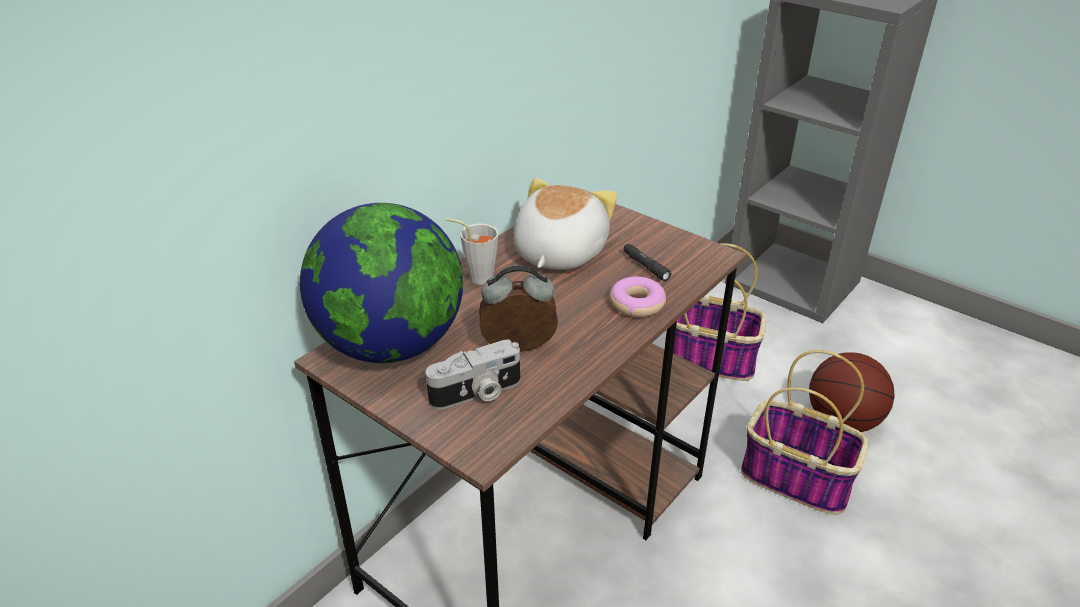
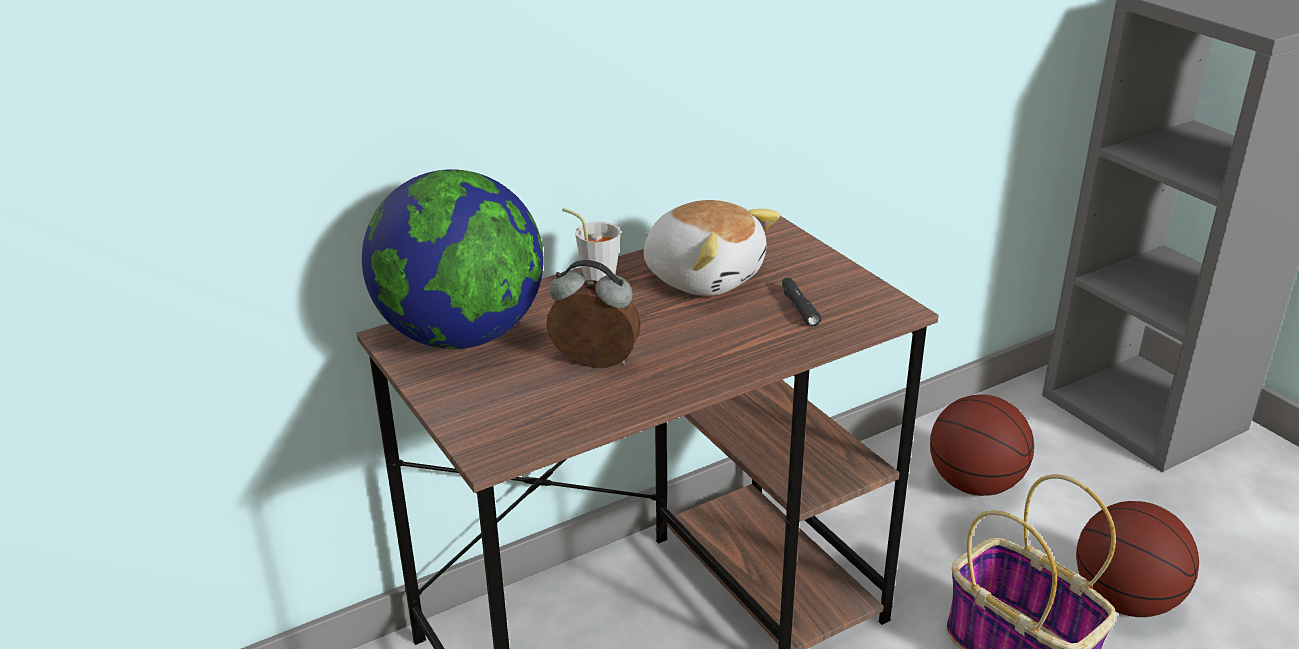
camera: 20 degrees right, 5 degrees down
camera [426,340,520,410] -> none
plush toy [514,178,617,270] -> plush toy turned 90 degrees clockwise [644,200,780,296]
donut [609,276,666,317] -> none
basket [673,243,766,381] -> basketball [930,394,1034,496]

